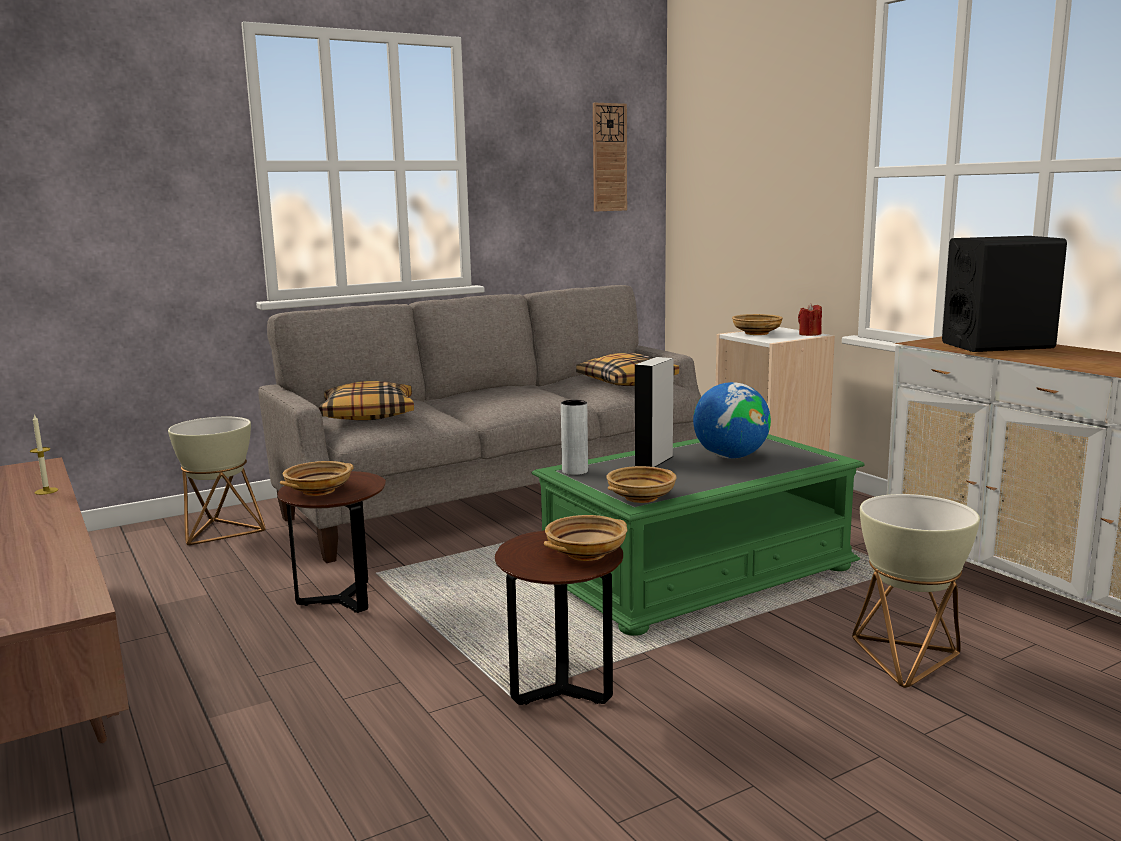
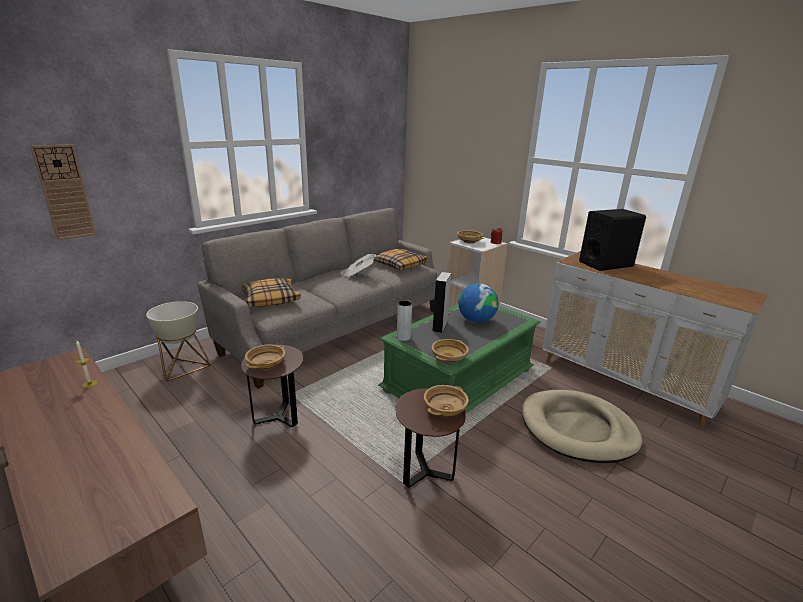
camera: 15 degrees left, 10 degrees up
wall clock [593,103,627,212] -> wall clock moved to [30,144,96,240]
planter [852,494,980,688] -> beige dog bed [522,390,642,463]
none -> newspaper [340,254,376,277]

